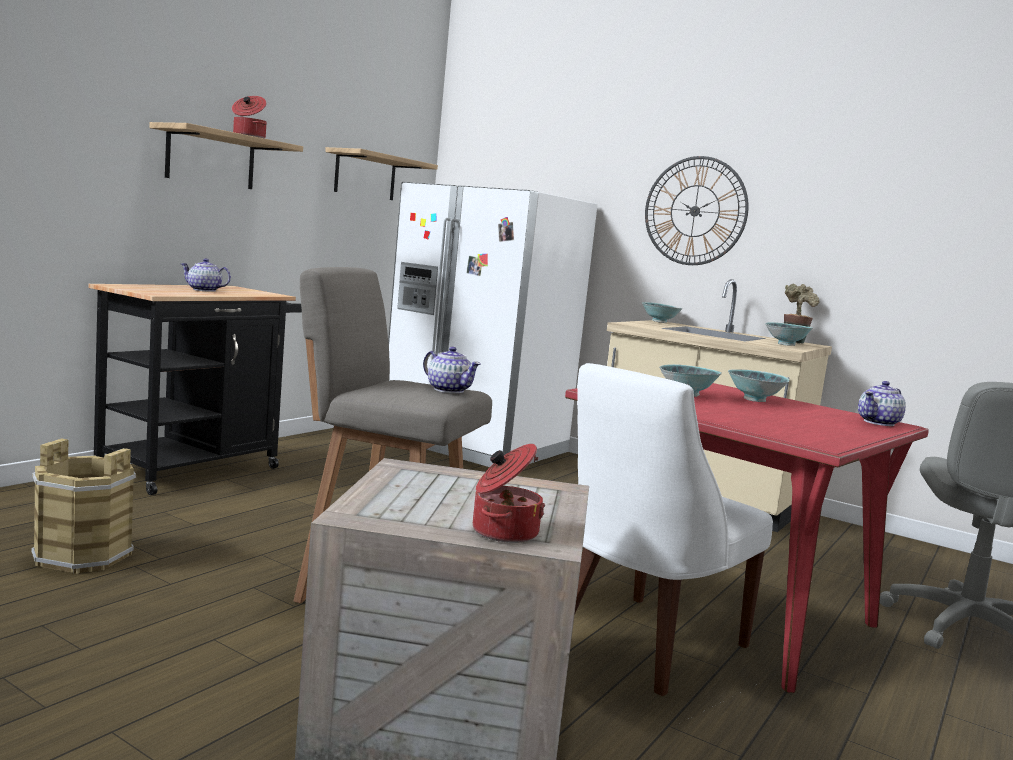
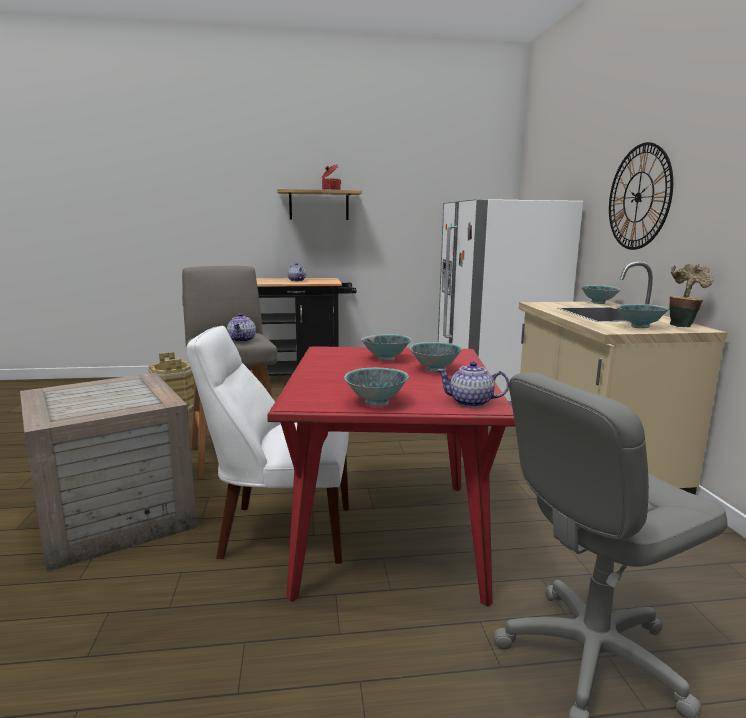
camera: 50 degrees right, 5 degrees up
shelf [325,147,438,200] -> none
cooking pot [473,444,545,543] -> none
none -> bowl [344,368,409,406]

